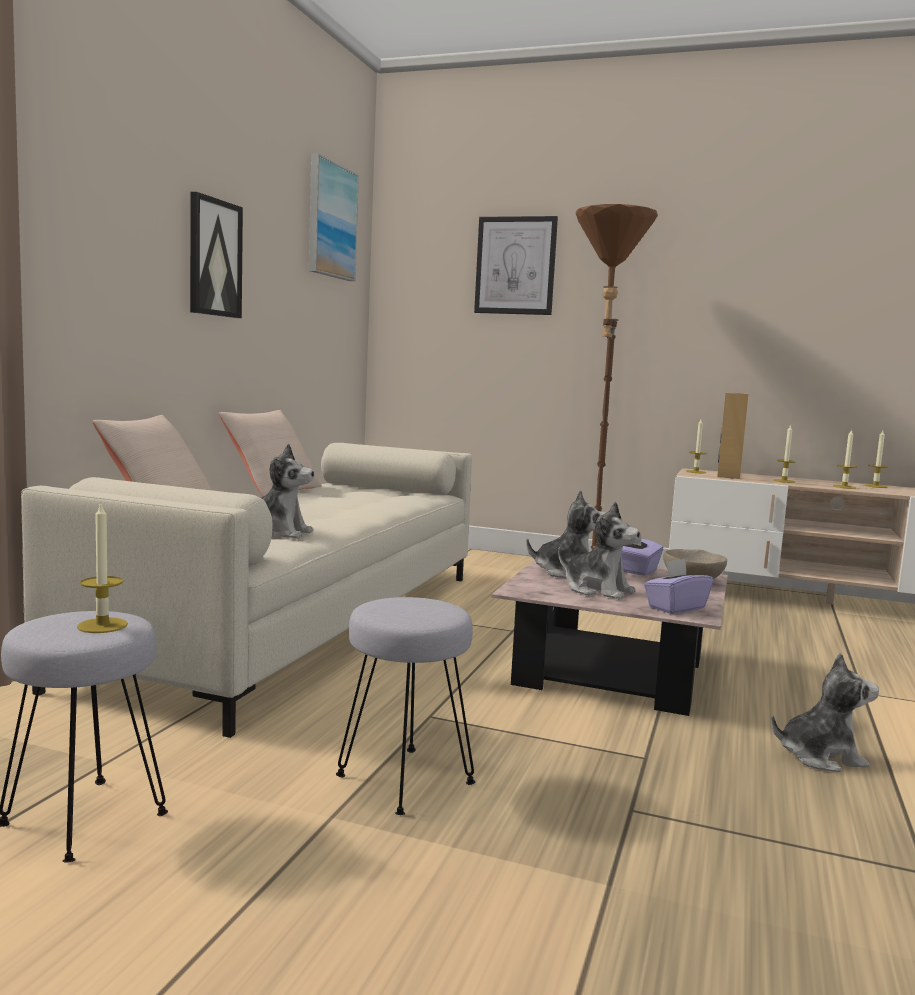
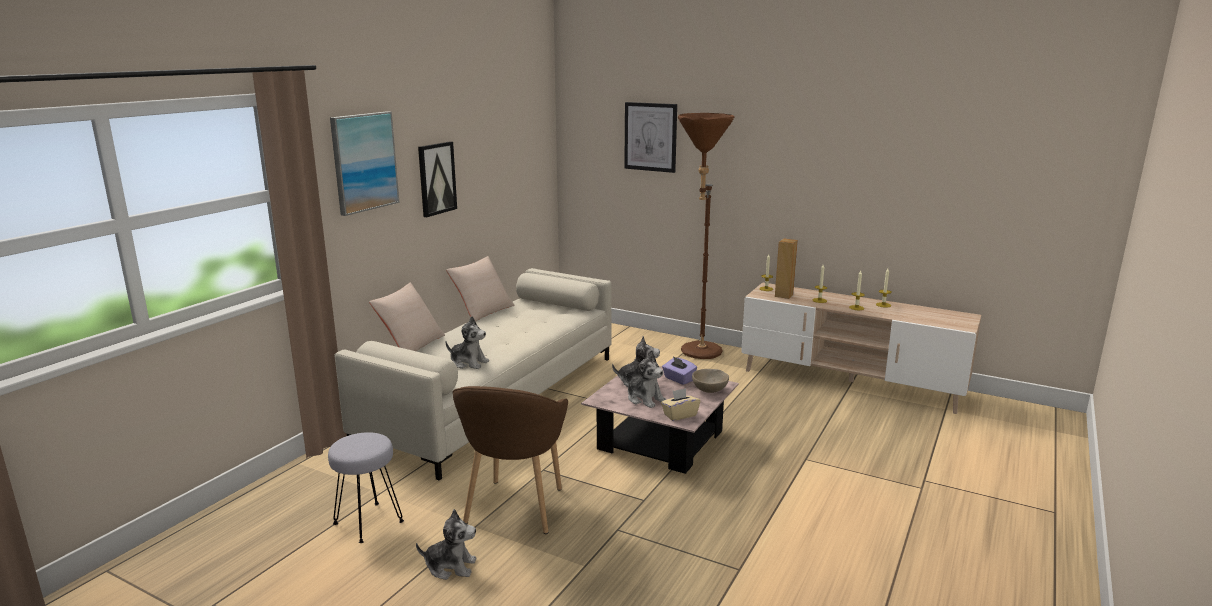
camera: 10 degrees right, 10 degrees up
candle [77,501,128,633] -> none
picture [309,153,359,281] -> picture moved to [330,111,400,216]
grey stool [336,597,475,815] -> brown armchair [453,386,568,534]
purple tissue box [644,559,714,614] -> beige tissue box [661,388,701,421]
plush toy [771,653,879,772] -> plush toy moved to [416,509,477,580]

